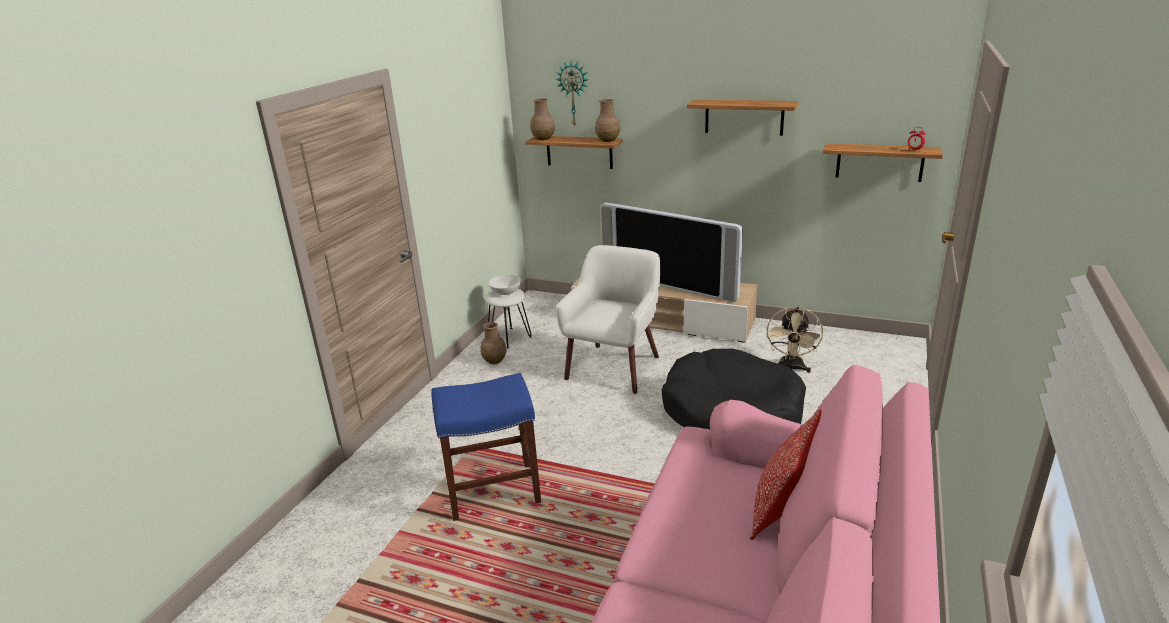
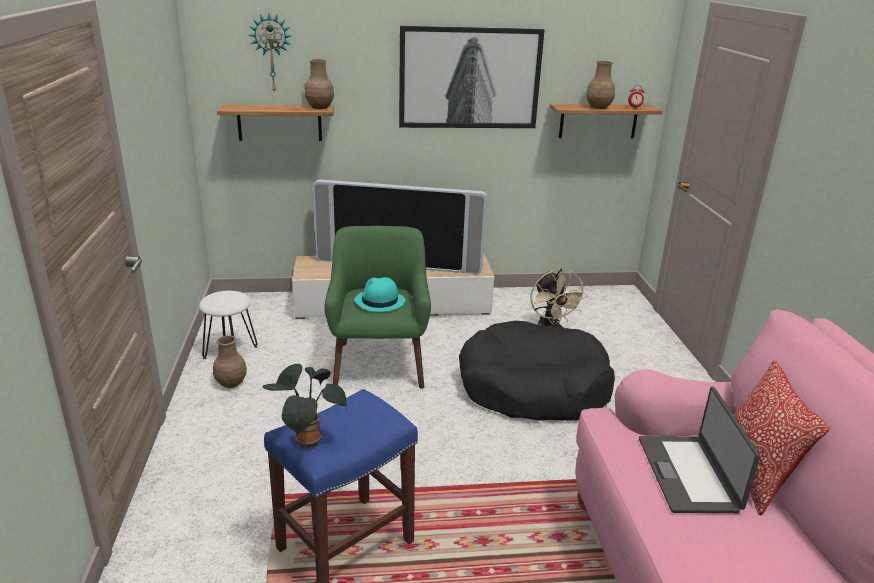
camera: 30 degrees left, 0 degrees up
white bowl [488,274,521,295] -> none
brown vase [530,98,555,140] -> brown vase moved to [586,61,615,109]
white armchair [556,245,660,394] -> green armchair [325,226,431,389]
shelf [687,99,799,136] -> picture [399,26,545,128]
none -> potted plant [262,364,347,450]
none -> turquoise hat [354,277,405,312]
none -> laptop [639,387,761,513]

